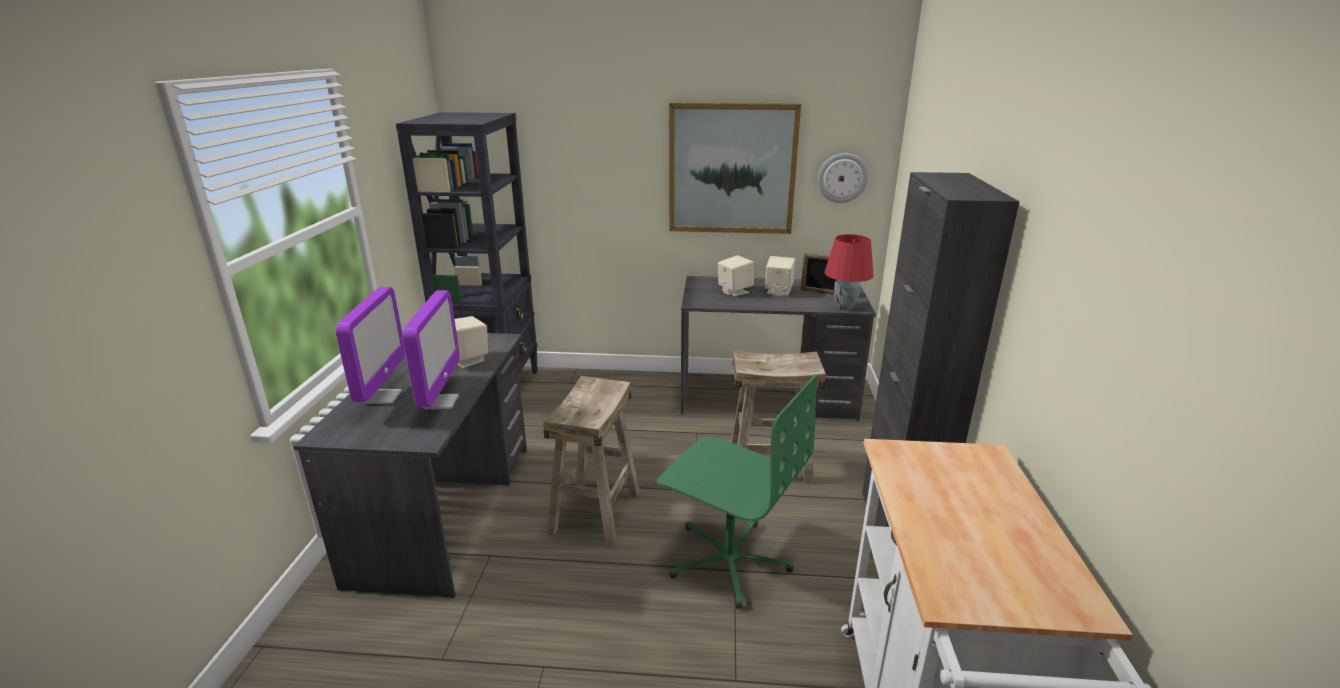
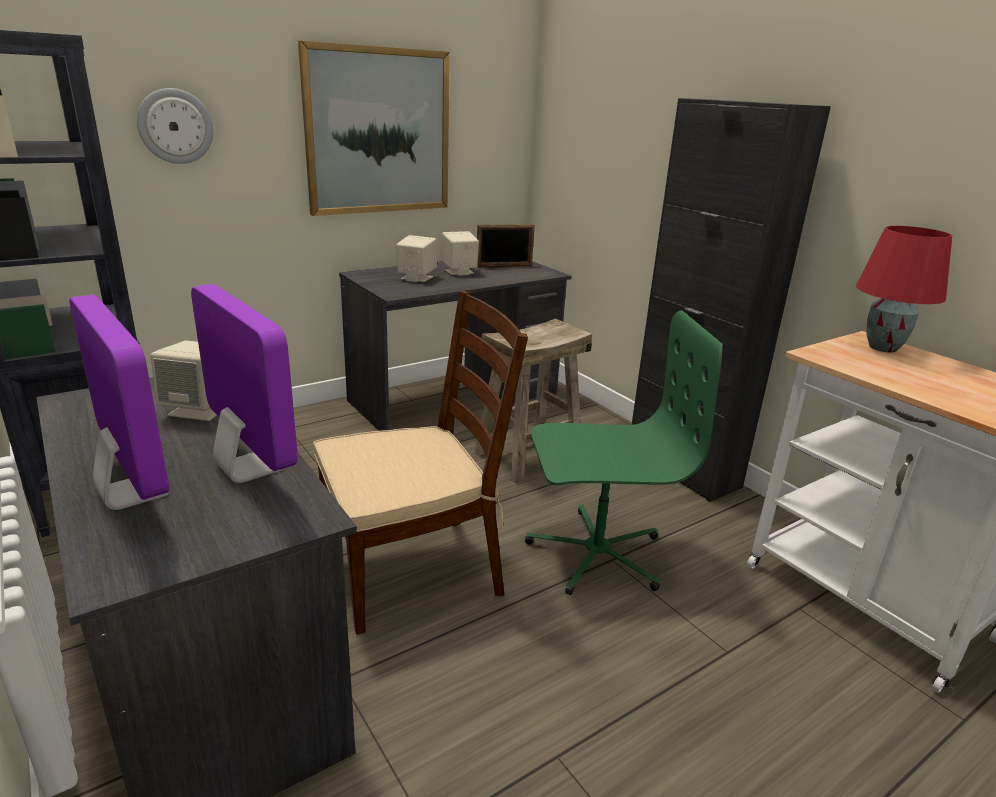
camera: 40 degrees left, 0 degrees up
beige stool [543,376,640,547] -> brown chair [313,291,528,635]
wall clock [818,153,869,203] -> wall clock moved to [137,88,214,164]
red table lamp [824,234,874,310] -> red table lamp moved to [856,226,952,353]

